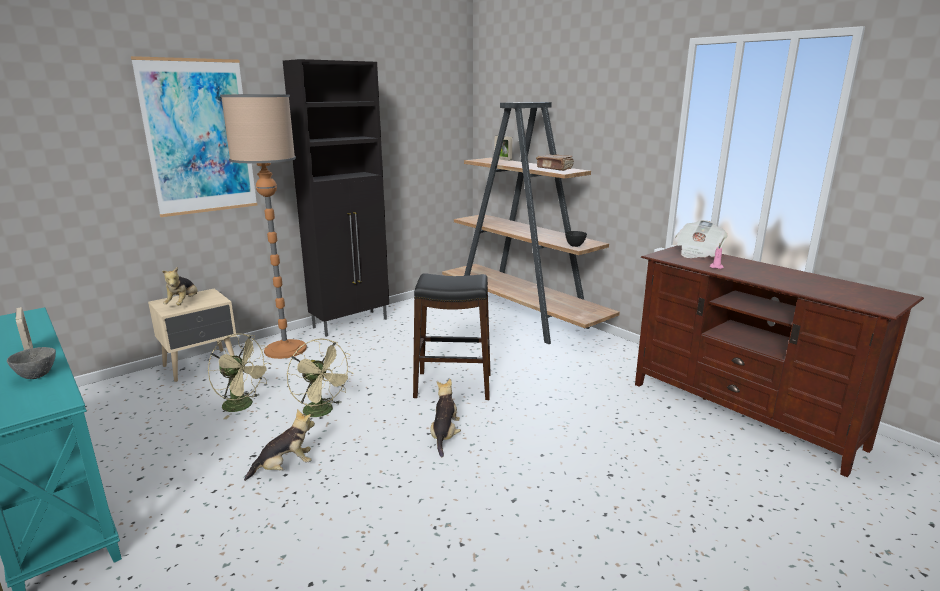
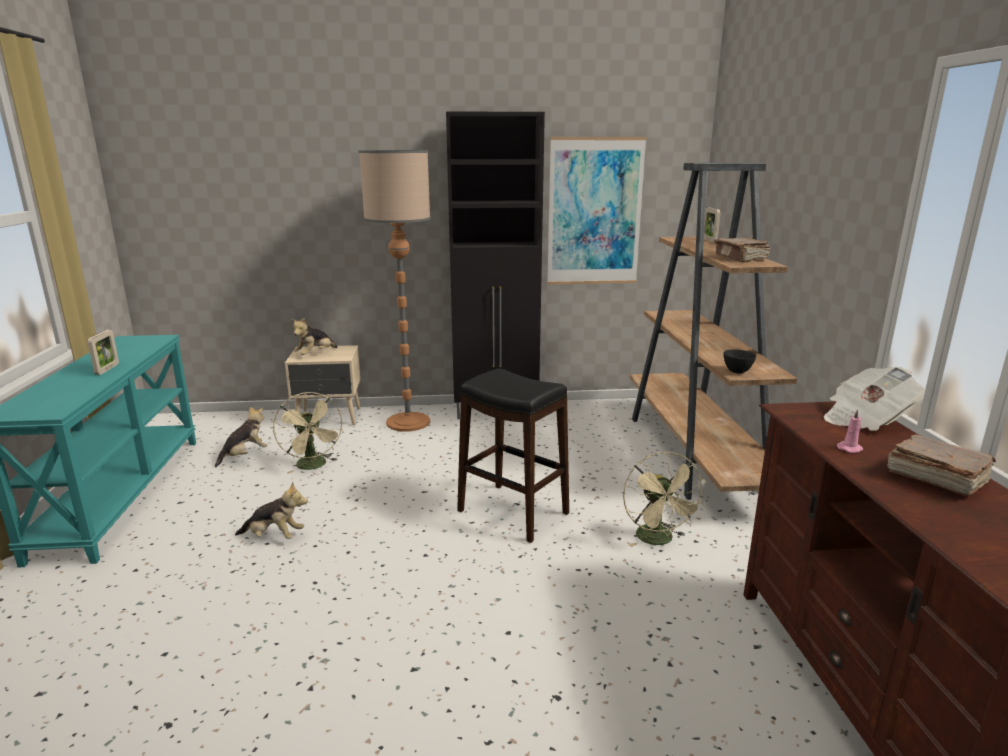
camera: 35 degrees right, 0 degrees up
grey bowl [7,347,56,379] -> none
picture [131,56,258,217] -> picture moved to [547,137,647,284]
beige fan [287,339,353,417] -> beige fan moved to [623,451,707,547]
plush toy [430,379,461,457] -> plush toy moved to [215,406,268,468]
none -> brown book [887,434,996,496]

